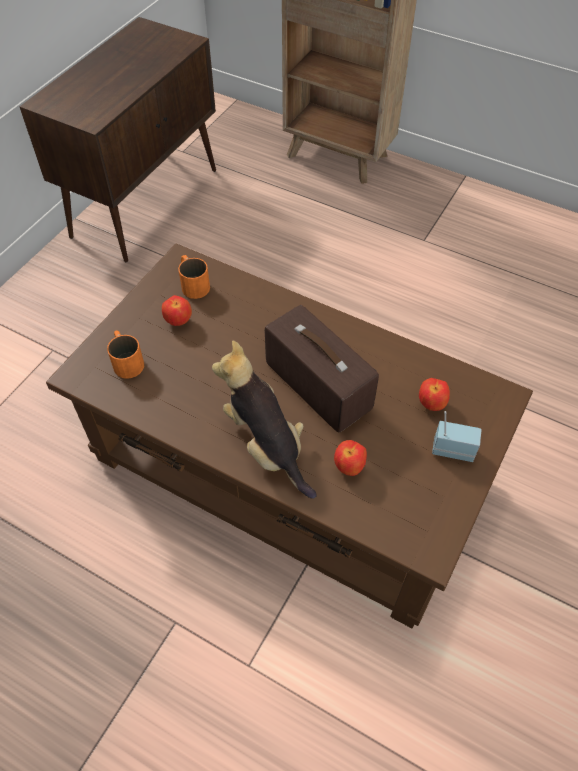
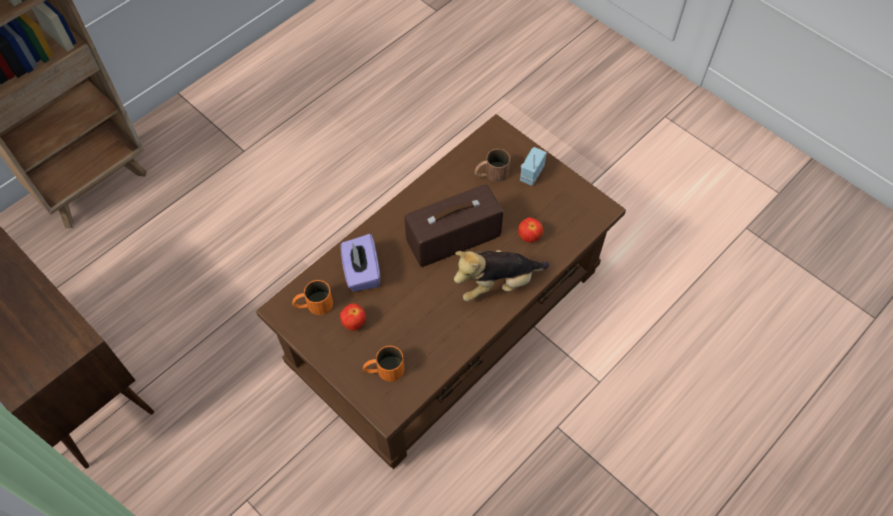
camera: 75 degrees left, 5 degrees up
apple [419,378,450,411] -> brown mug [475,149,510,182]
none -> purple tissue box [341,234,380,291]

